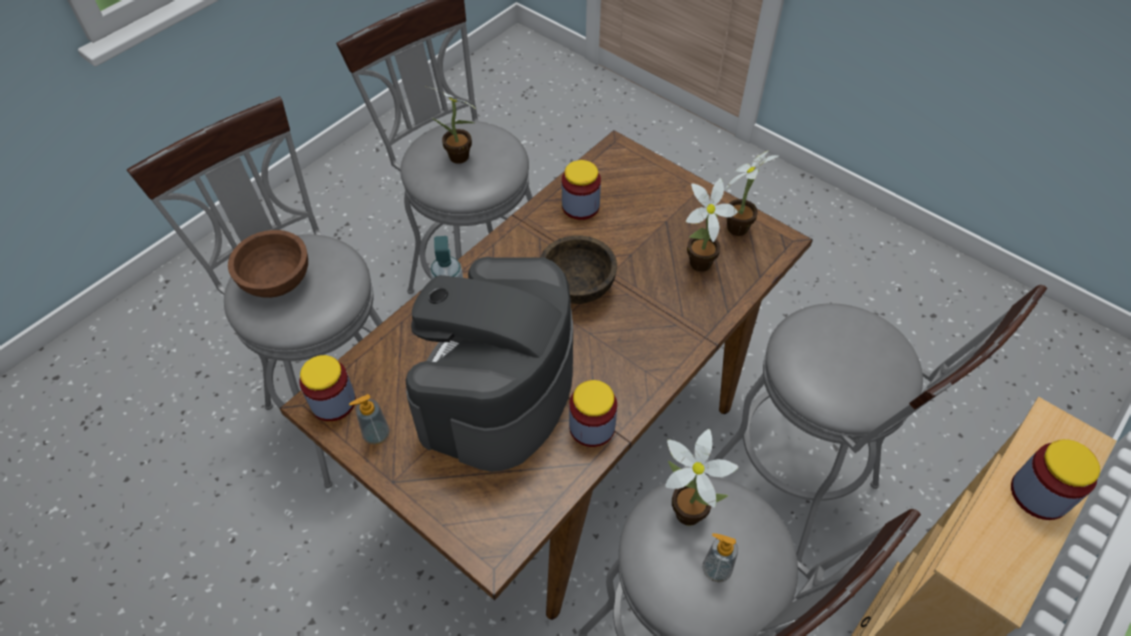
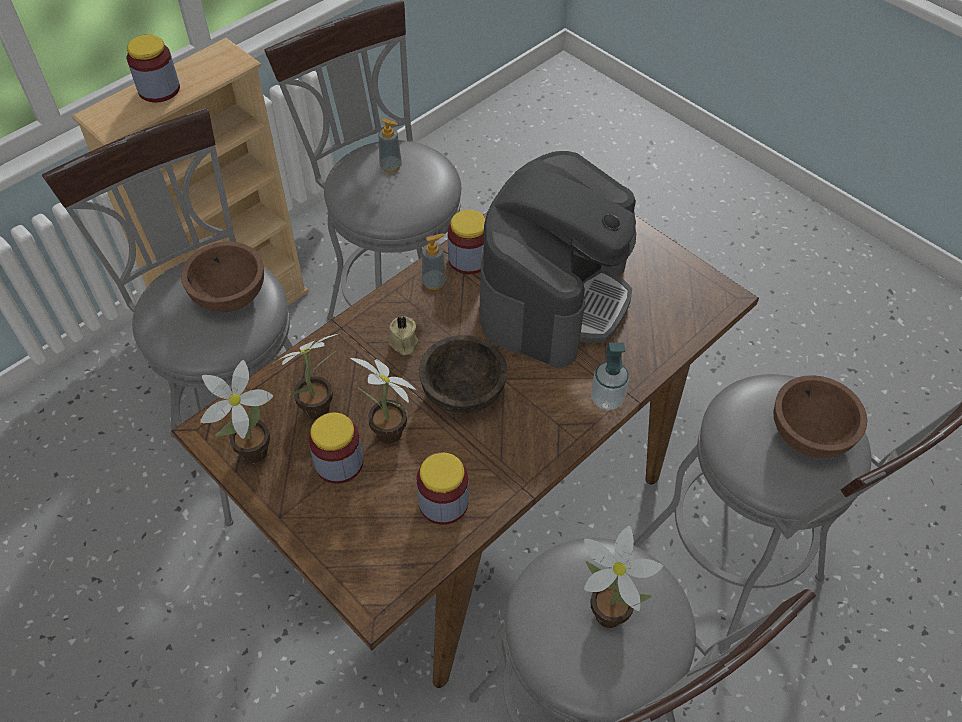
camera: 175 degrees left, 0 degrees up
jar [299,355,356,421] -> jar moved to [308,413,363,484]
soap dispenser [349,394,390,445] -> soap dispenser moved to [422,234,446,290]
potted plant [665,429,739,526] -> potted plant moved to [350,358,416,444]
none -> brown bowl [181,242,264,312]
none -> beige candle [389,316,418,355]

